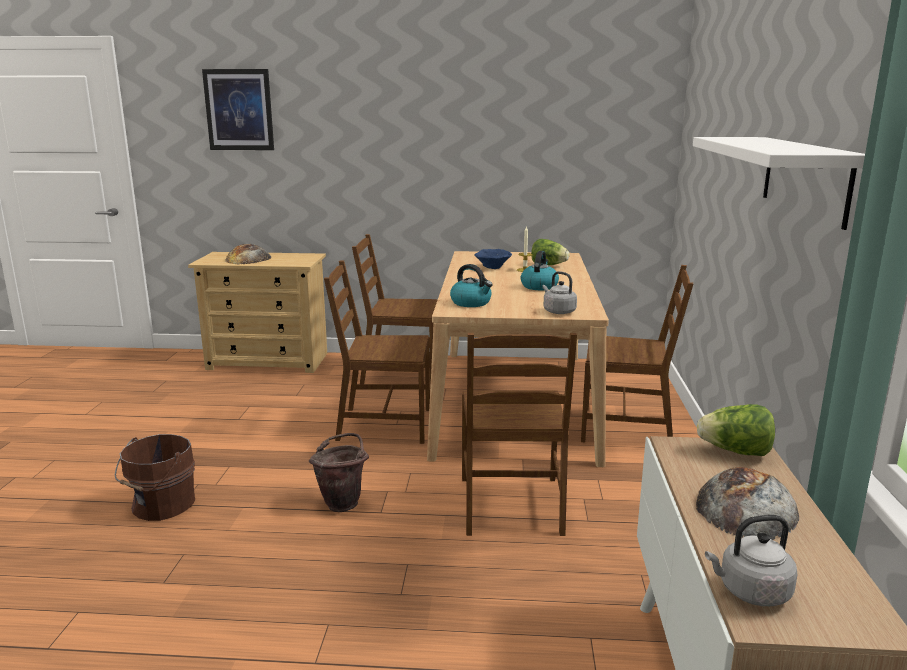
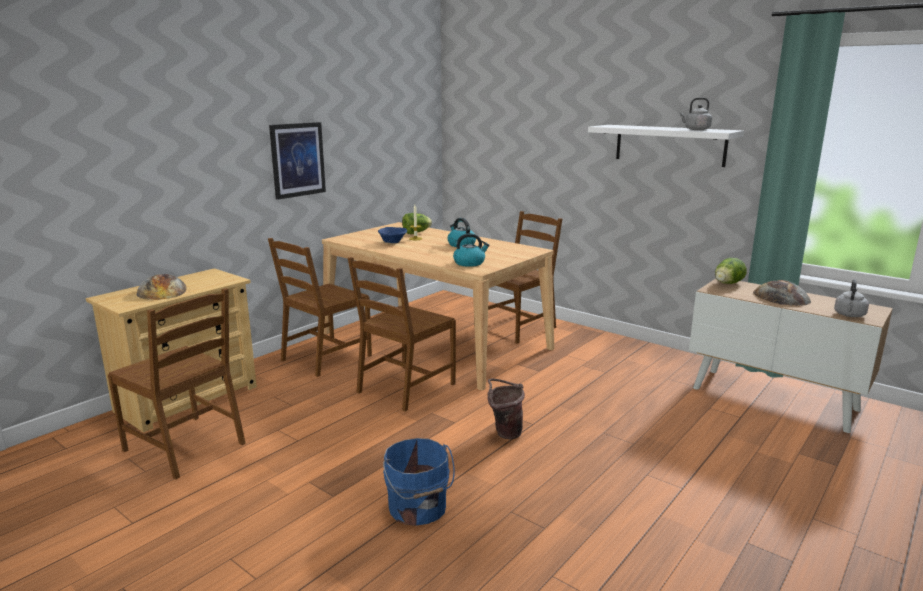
camera: 55 degrees left, 0 degrees up
brown bucket [115,434,195,521] -> blue bucket [383,438,455,526]
picture [202,69,274,150] -> picture moved to [269,122,326,200]
brown chair [462,333,577,536] -> brown chair moved to [108,288,246,479]
grey kettle [542,271,577,314] -> grey kettle moved to [679,98,712,130]

